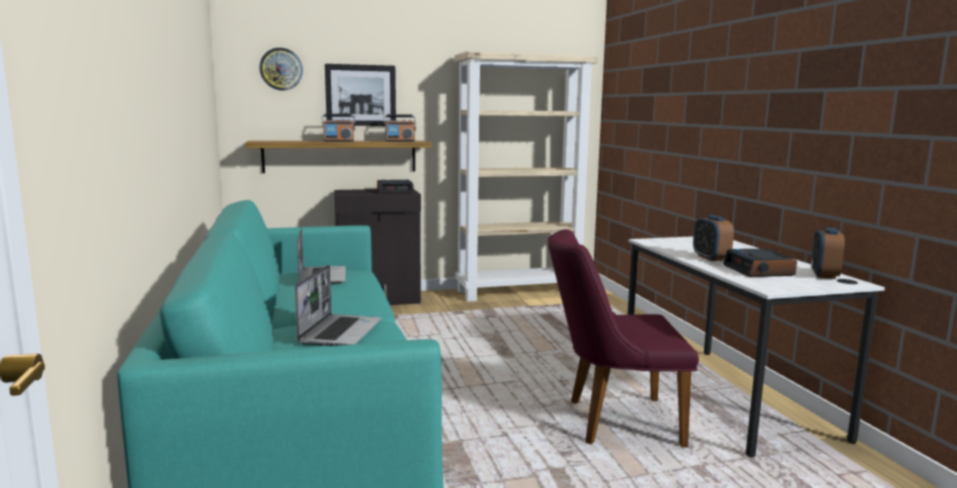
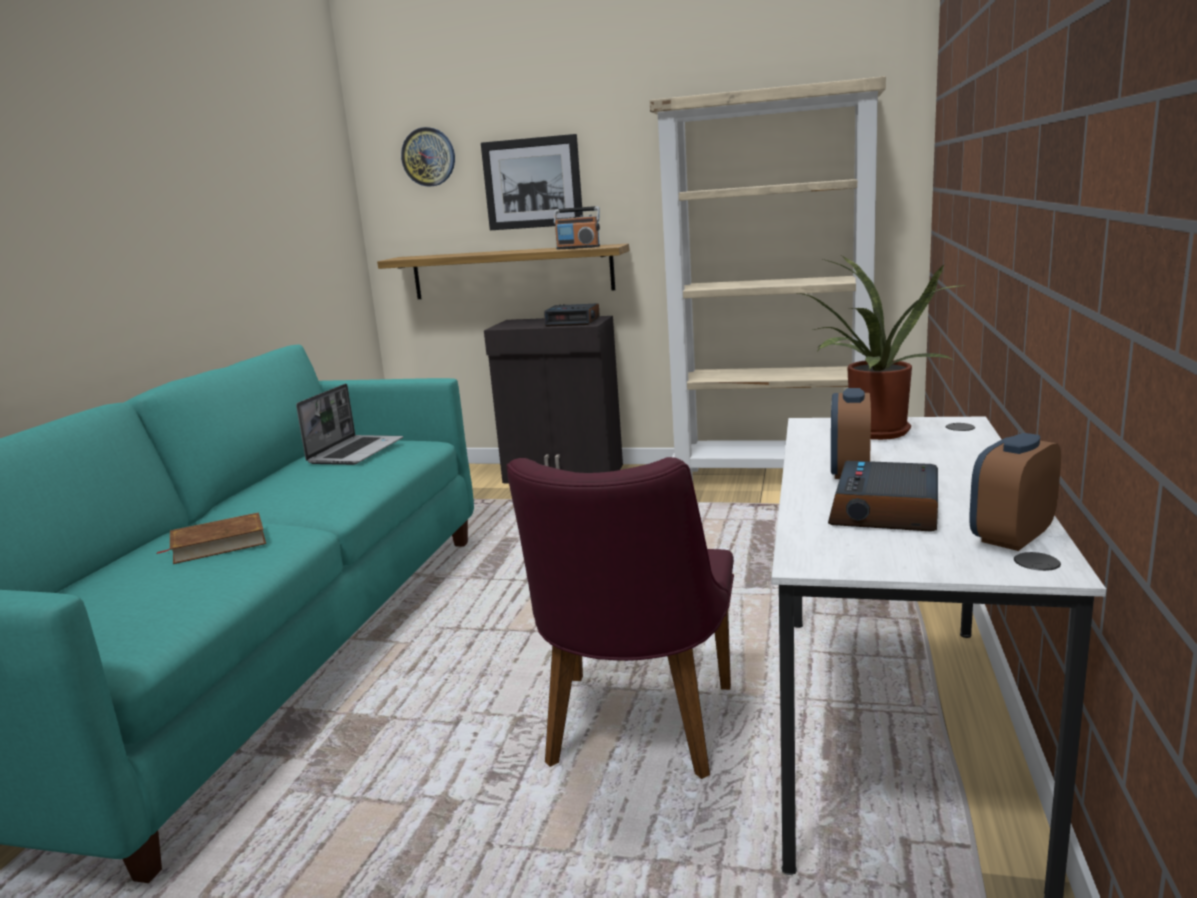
camera: 30 degrees right, 5 degrees up
laptop [295,265,381,346] -> brown book [156,512,266,564]
radio [321,114,355,142] -> none
purple chair [548,229,699,447] -> purple chair turned 105 degrees counterclockwise [507,457,734,779]
none -> potted plant [798,256,966,440]

